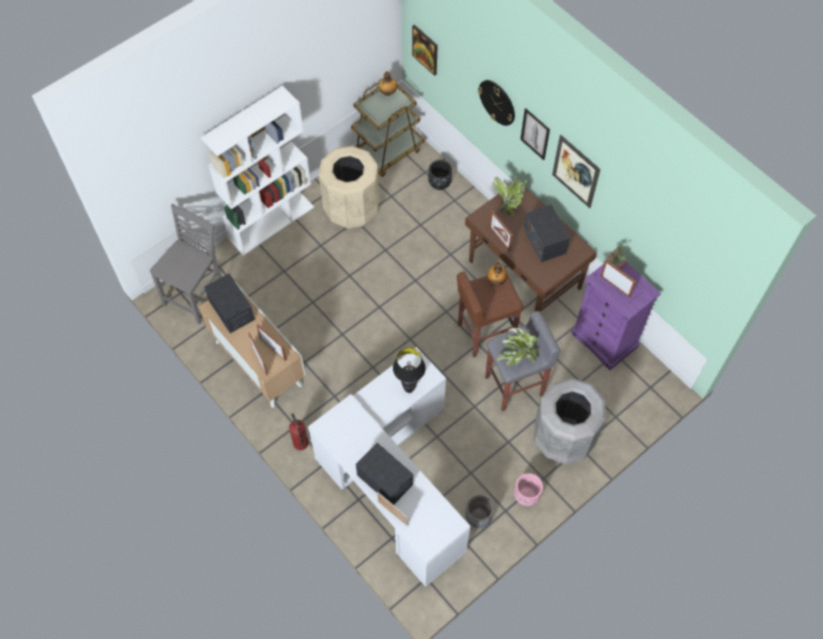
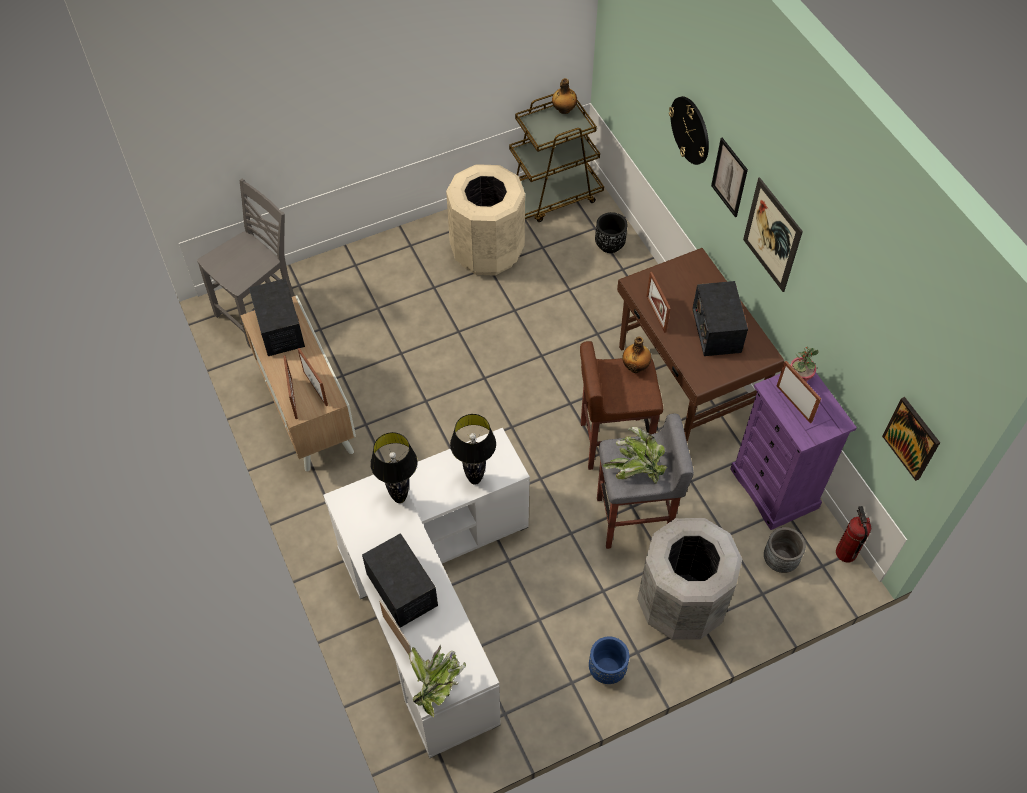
camera: 15 degrees right, 5 degrees down
white bookcase [201,86,314,256] -> none
fire extinguisher [289,413,309,450] -> fire extinguisher moved to [836,506,871,562]
picture [412,25,438,76] -> picture moved to [882,397,940,481]
grey planter [465,495,494,528] -> grey planter moved to [764,527,806,573]
potted plant [492,176,527,216] -> potted plant moved to [409,645,466,717]
pink planter [514,473,543,506] -> blue planter [589,637,629,684]
none -> black table lamp [370,432,417,503]

